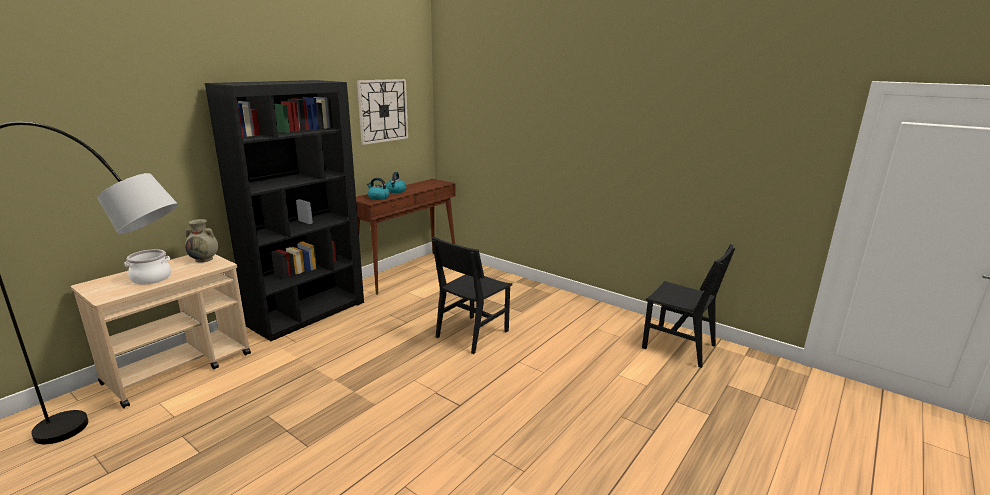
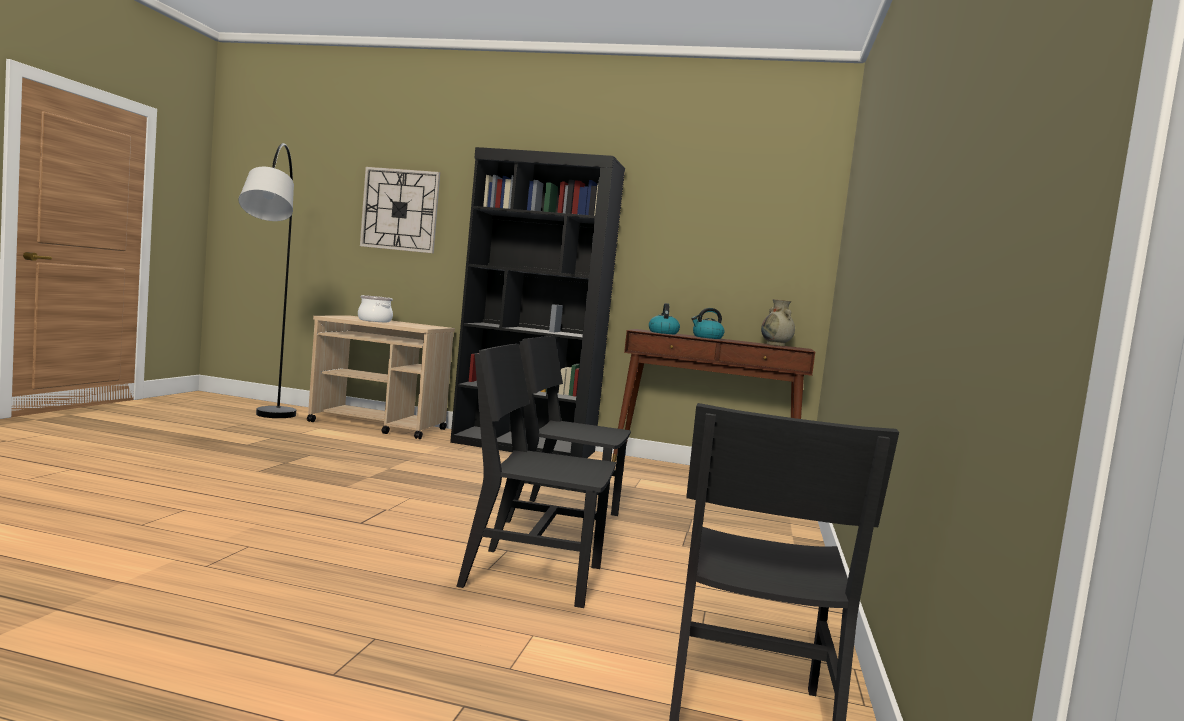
camera: 65 degrees right, 15 degrees down
beige vase [185,219,218,263] -> beige vase moved to [761,299,795,346]
wall clock [357,79,408,145] -> wall clock moved to [360,167,440,254]
none -> black chair [456,344,616,608]

